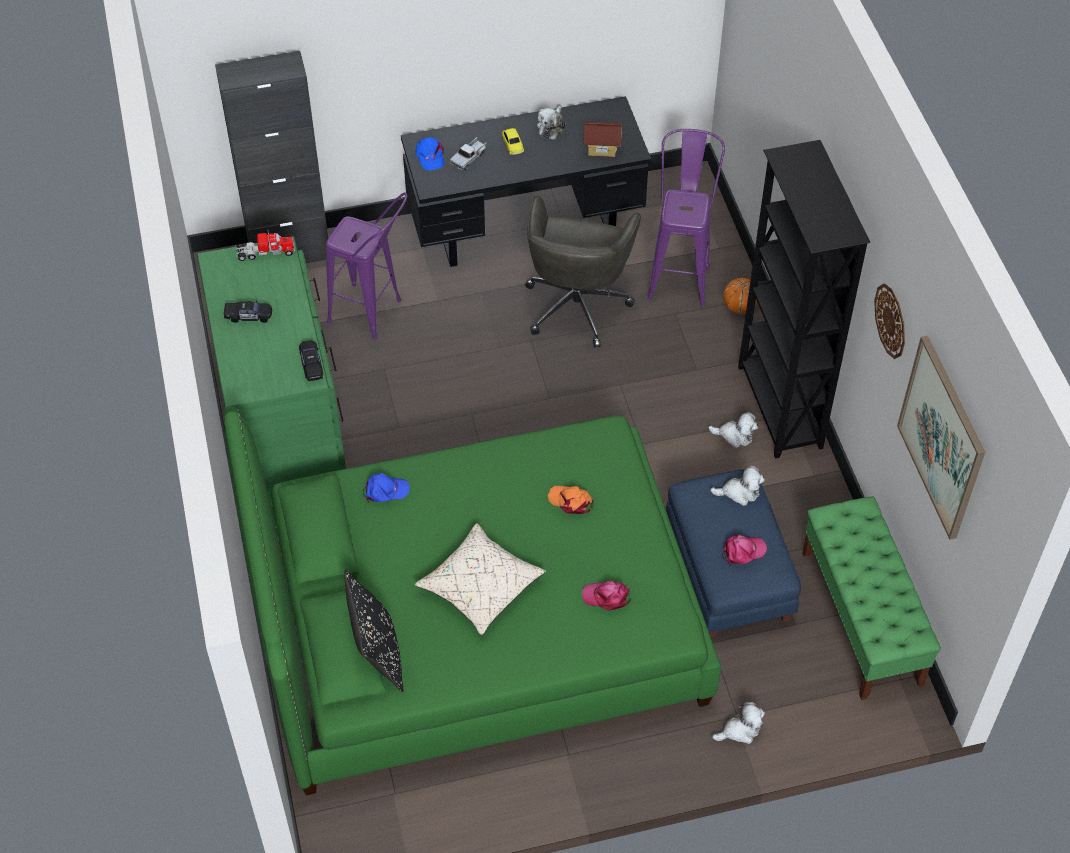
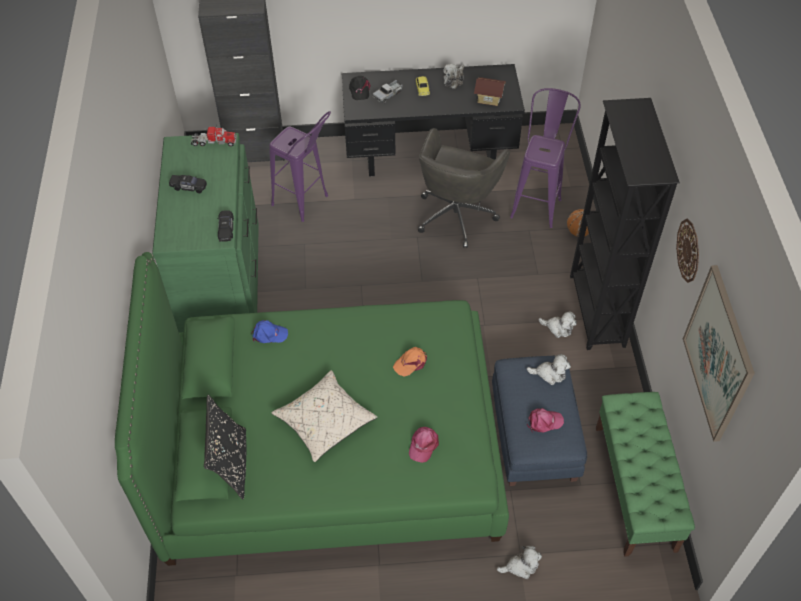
camera: 10 degrees right, 0 degrees up
blue cap [415,137,444,171] -> black cap [349,76,371,100]
orange cap [548,486,594,514] -> orange cap turned 75 degrees counterclockwise [393,347,427,376]
pink cap [582,580,630,611] -> pink cap turned 90 degrees counterclockwise [409,427,439,463]

